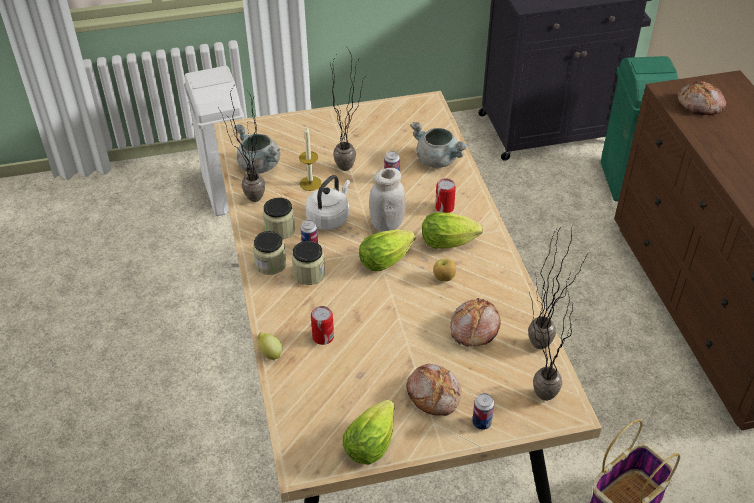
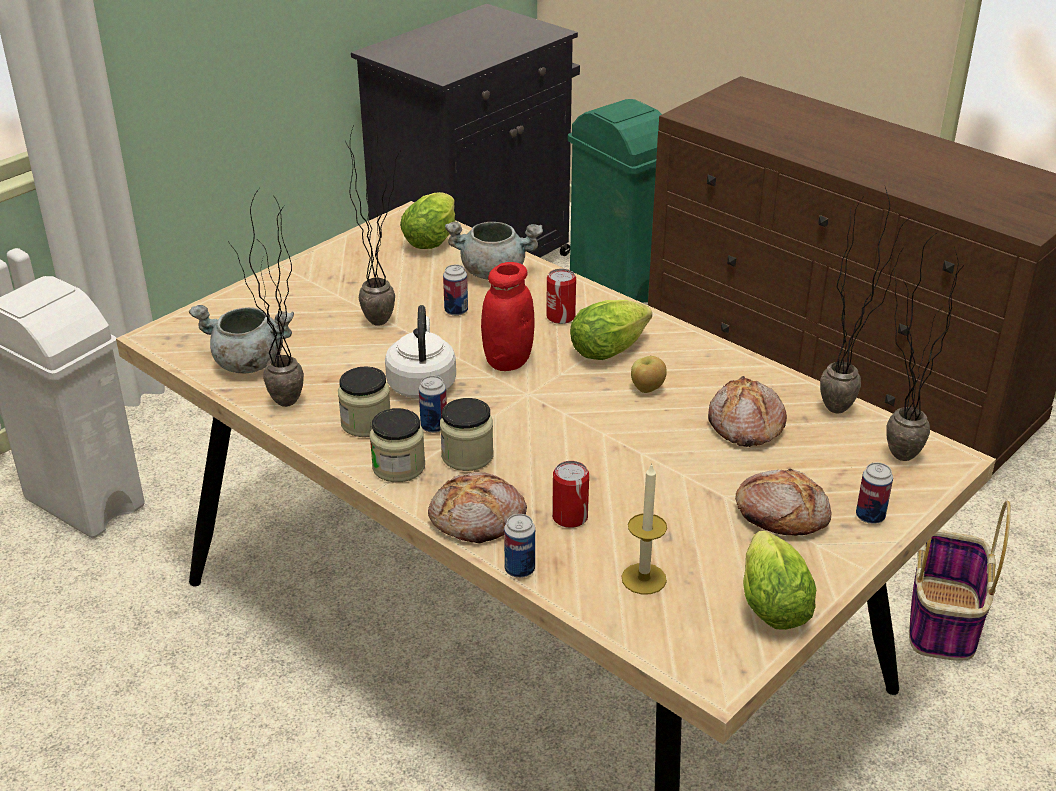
camera: 35 degrees left, 10 degrees down
lemon [257,332,283,360] -> can [504,514,535,578]
candle [299,126,322,191] -> candle moved to [622,463,667,594]
lettuce [359,229,416,271] -> lettuce moved to [400,192,455,249]
white jar [369,168,406,231] -> red jar [481,262,534,371]
bread [678,81,726,115] -> bread moved to [428,472,527,544]

